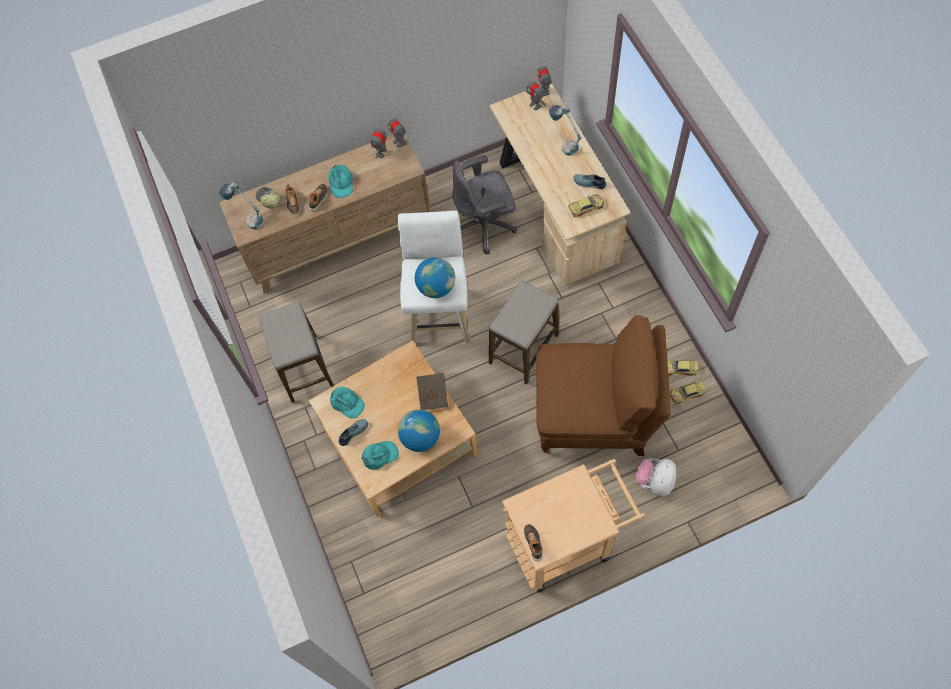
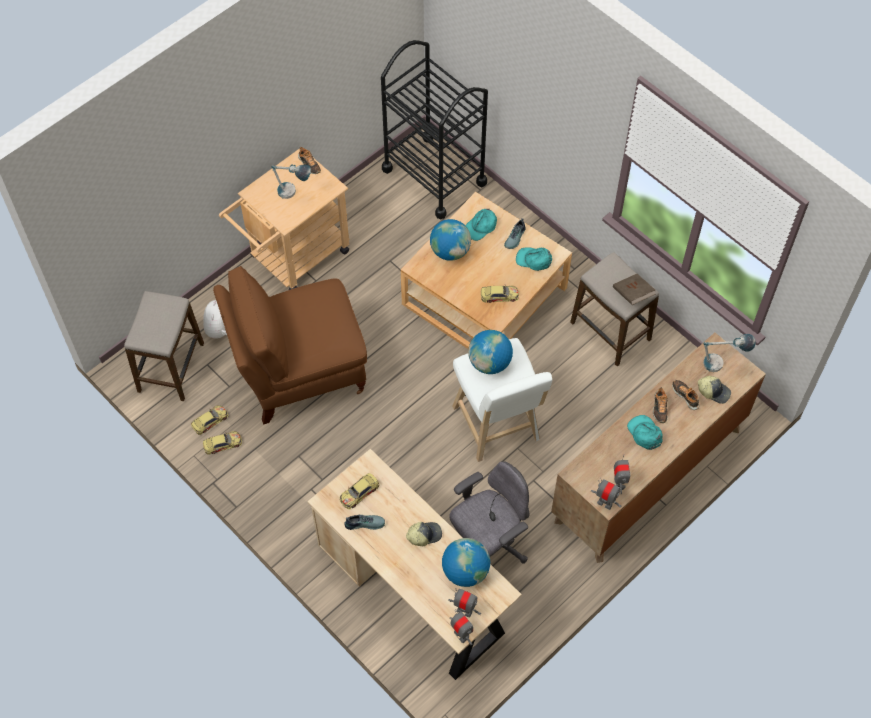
camera: 155 degrees right, 5 degrees down
brown book [416,373,448,410] -> brown book moved to [613,274,656,305]
stool [489,280,559,384] -> stool moved to [124,291,204,401]
table lamp [549,105,581,156] -> table lamp moved to [271,164,311,199]
none -> black cart [381,40,488,220]
none -> cap [406,522,442,546]
none -> globe [442,538,490,587]
none -> toy car [481,285,519,303]

